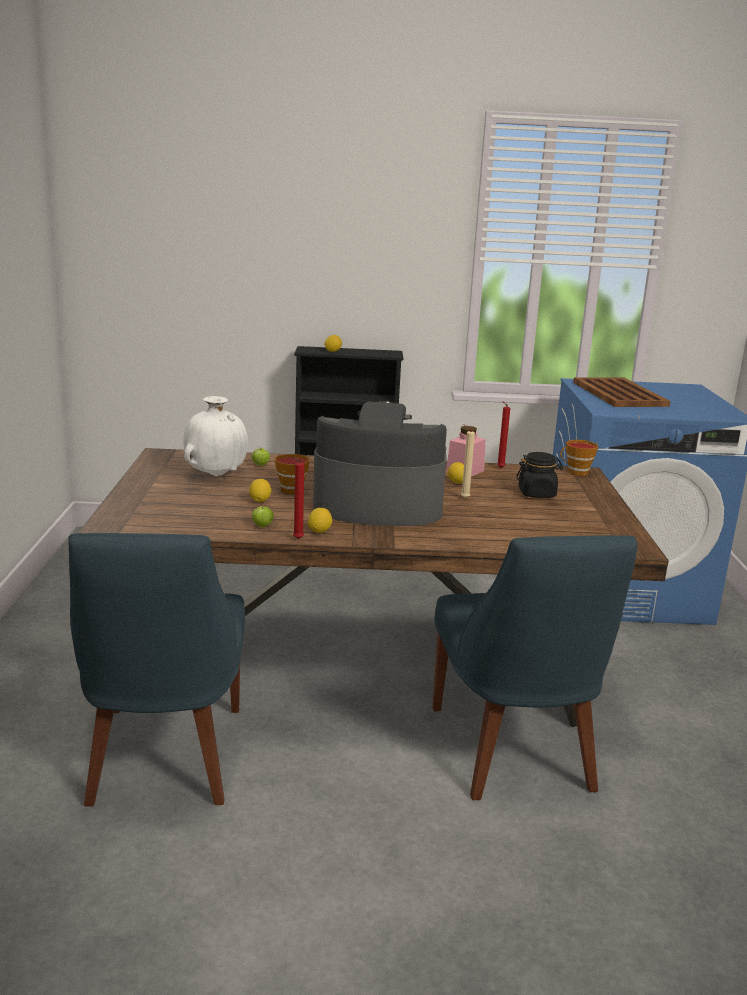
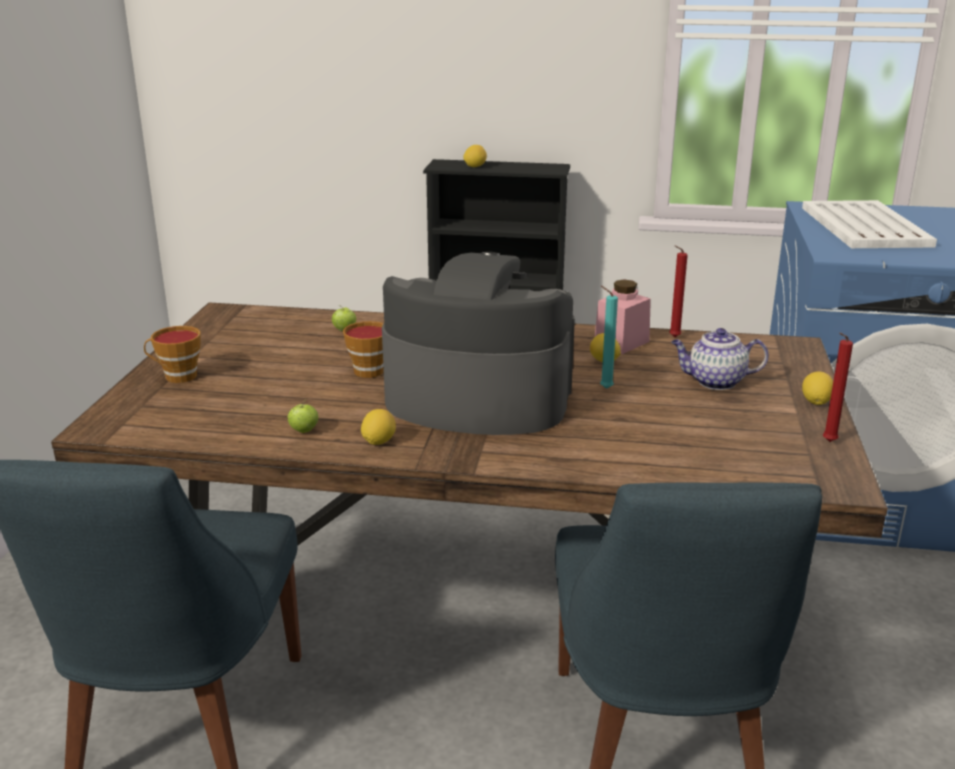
camera: 10 degrees right, 5 degrees up
white vase [183,396,248,476] -> none
lemon [249,479,271,502] -> lemon moved to [802,372,833,405]
red candle [292,457,304,539] -> red candle moved to [823,333,853,442]
beige candle [461,424,475,499] -> turquoise candle [600,286,618,389]
black jar [516,452,563,498] -> teapot [671,328,769,390]
cup [560,440,598,476] -> cup moved to [144,326,201,383]
brown tray [573,377,670,407] -> white tray [802,200,937,248]

